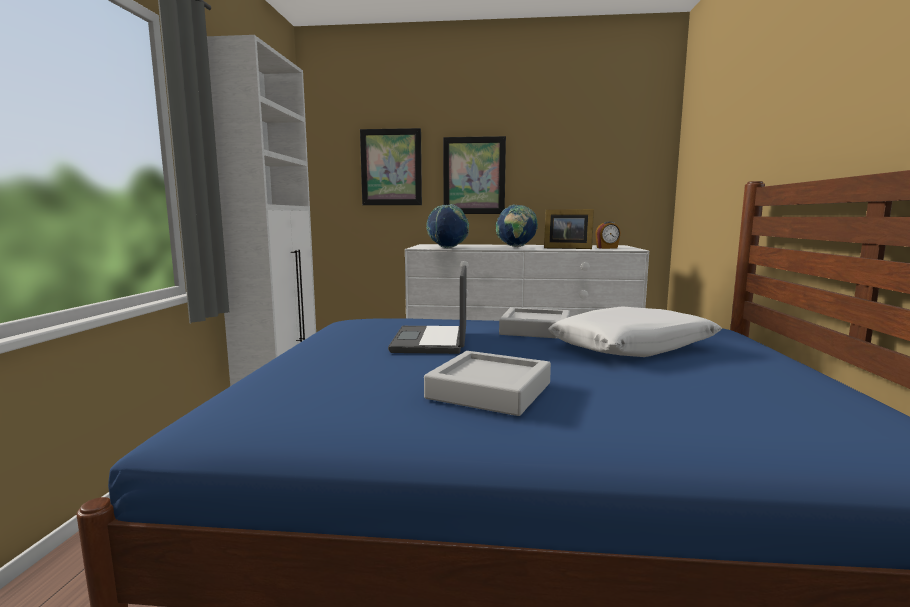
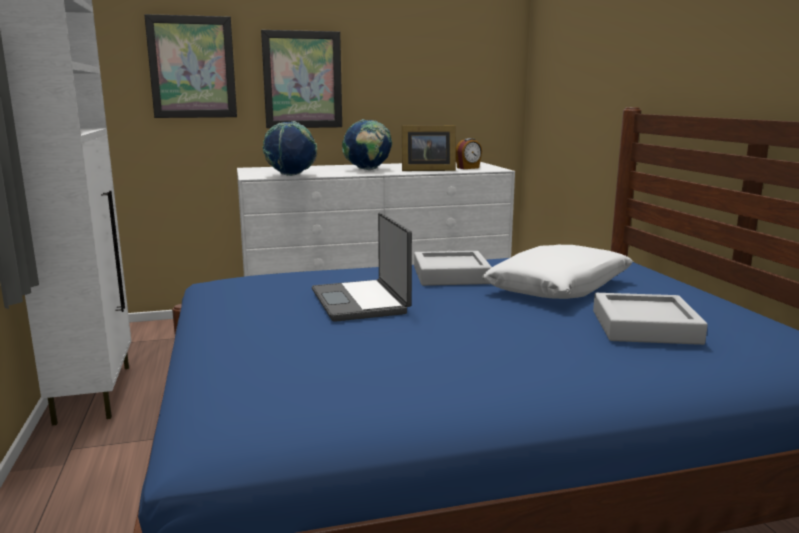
camera: 20 degrees left, 5 degrees up
grey tray [424,351,551,416] -> grey tray moved to [593,293,708,345]

